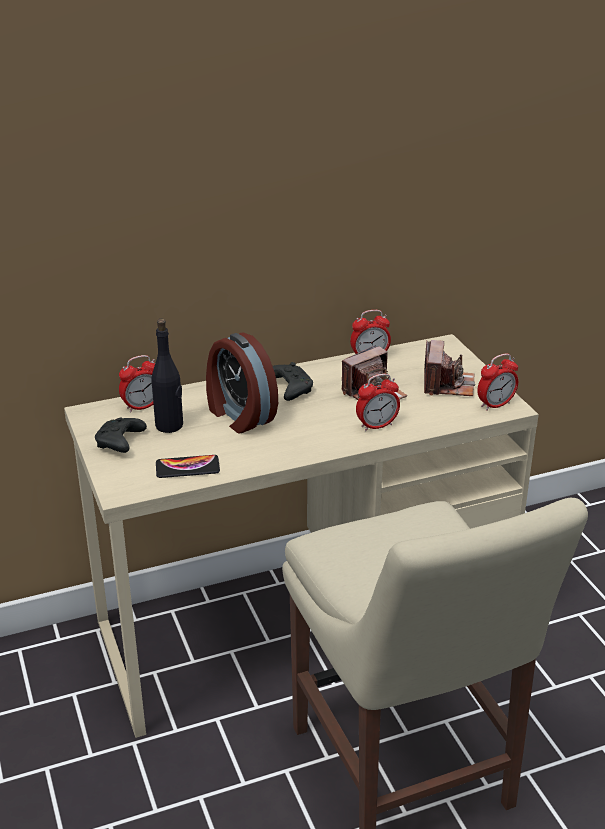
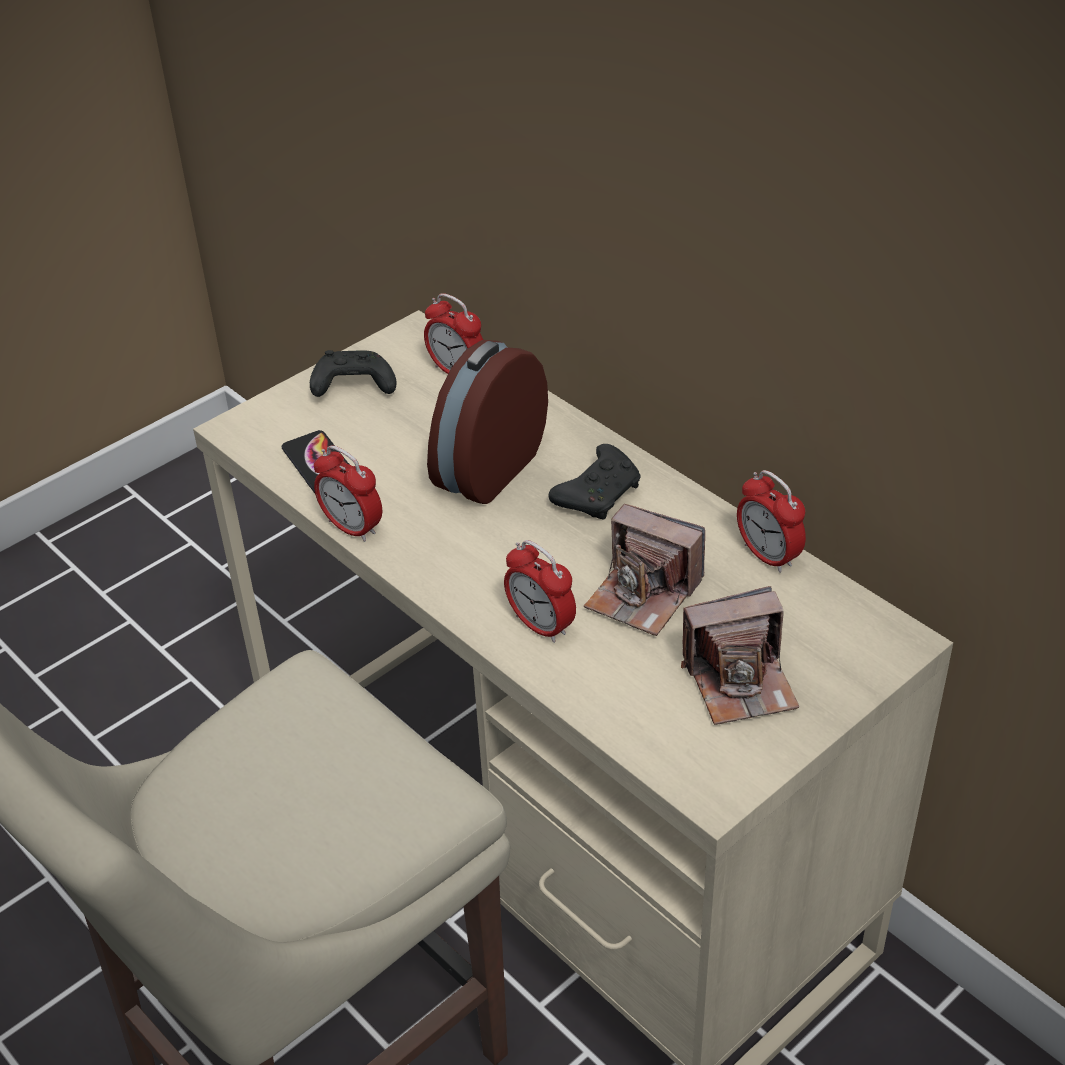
camera: 70 degrees right, 10 degrees up
black bottle [152,319,183,433] -> none
alarm clock [477,354,518,411] -> alarm clock moved to [314,445,382,542]

